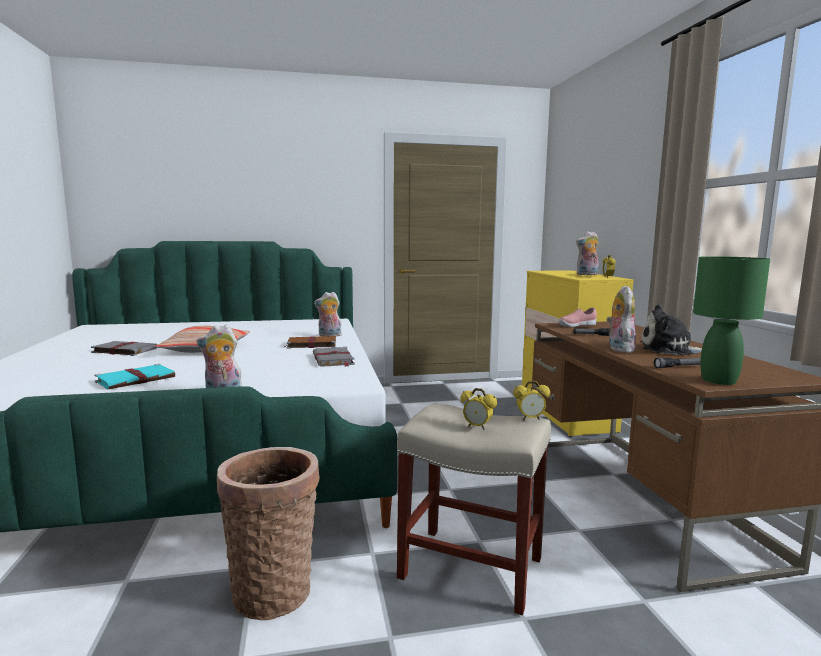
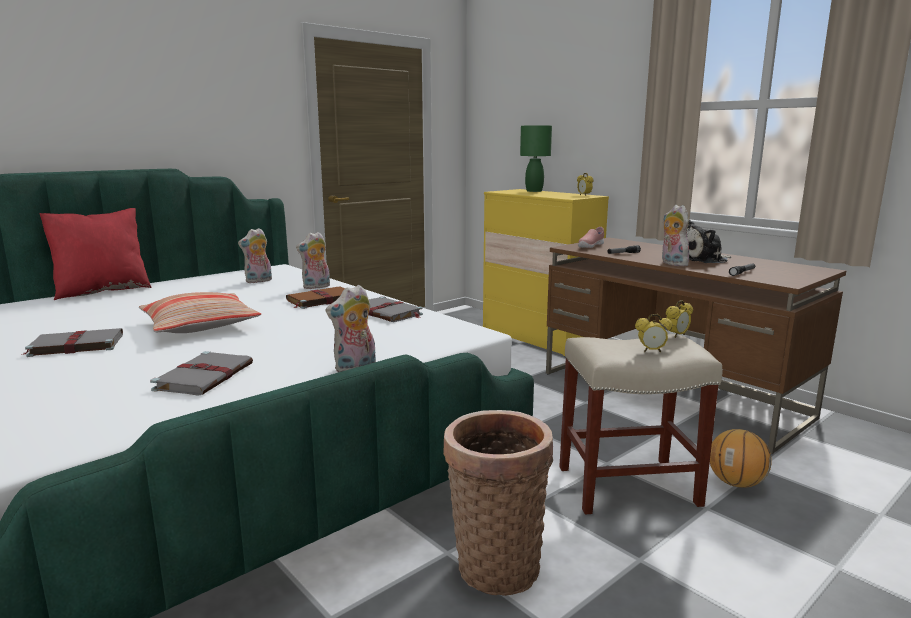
camera: 30 degrees left, 5 degrees up
turquoise book [95,364,175,390] -> grey book [150,351,253,396]
plush toy [576,231,599,275] -> plush toy moved to [238,228,272,283]
green table lamp [693,256,770,385] -> green table lamp moved to [520,125,552,192]
none -> red pillow [39,208,152,300]
none -> basketball [710,429,772,488]

